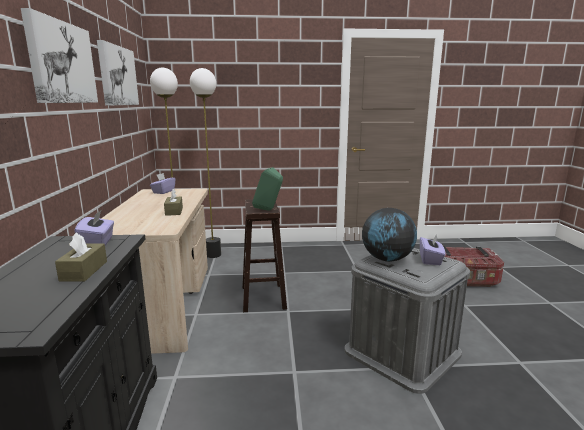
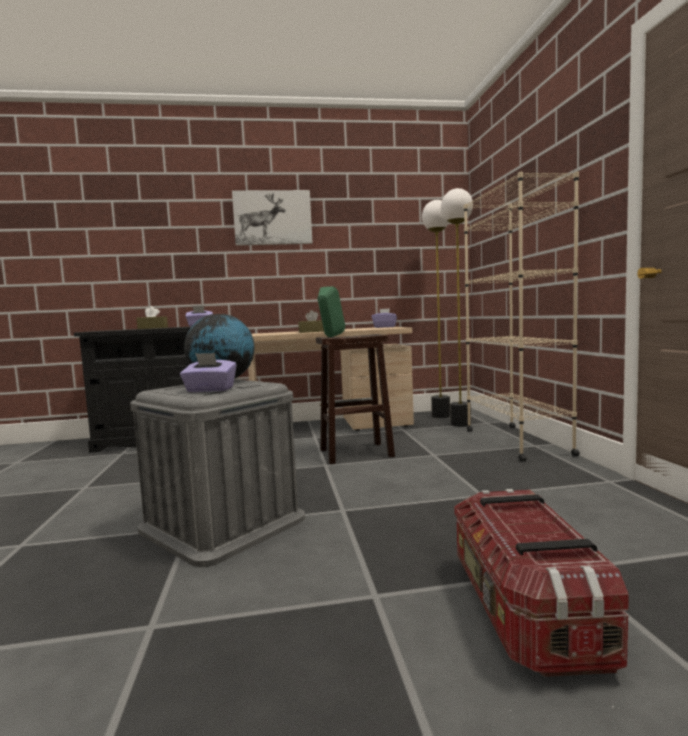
camera: 85 degrees right, 10 degrees down
picture [97,40,139,106] -> none
none -> beige bookcase [464,172,580,462]

